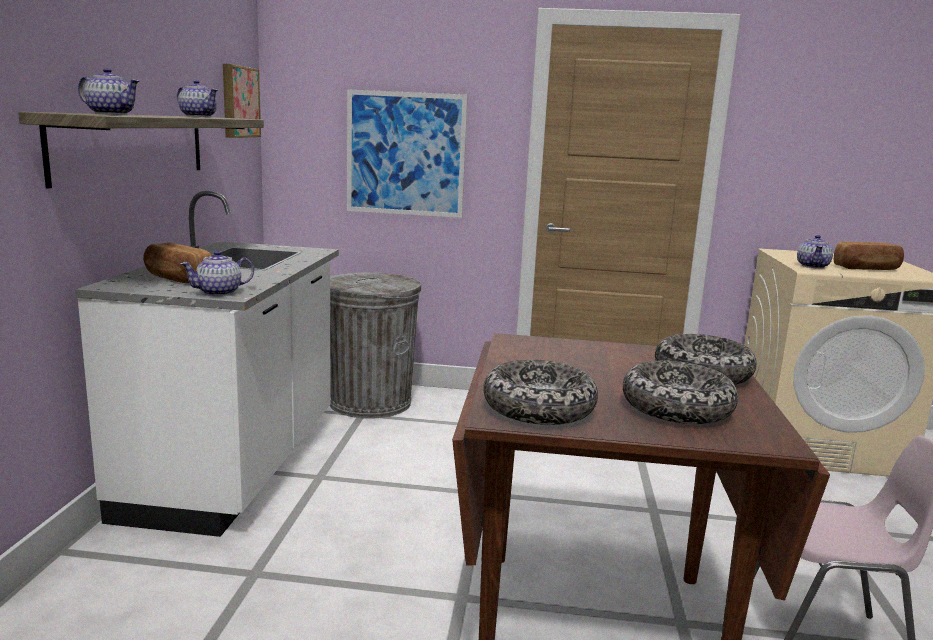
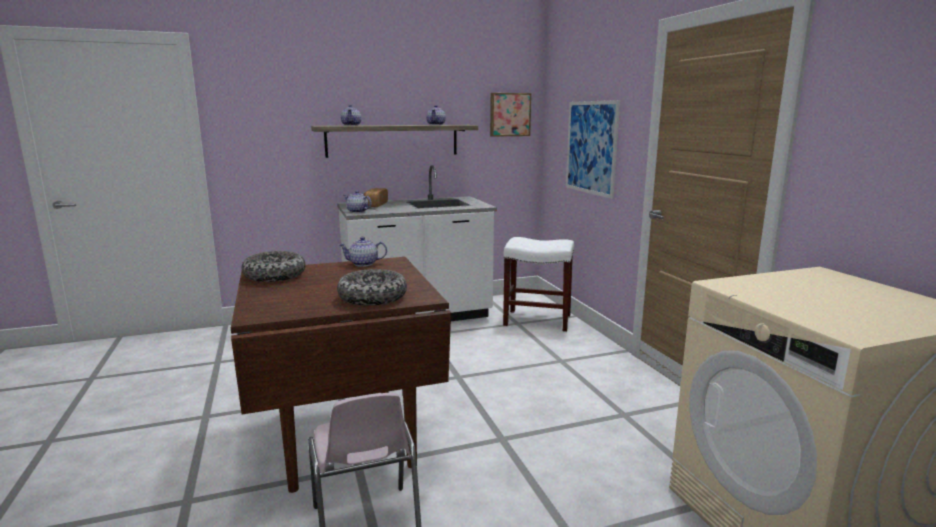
camera: 65 degrees right, 0 degrees up
grey trash can [330,272,422,419] -> white stool [503,237,574,332]
bowl [623,361,738,424] -> none
teapot [797,235,833,269] -> teapot moved to [338,237,387,267]
bread [834,241,904,270] -> none

